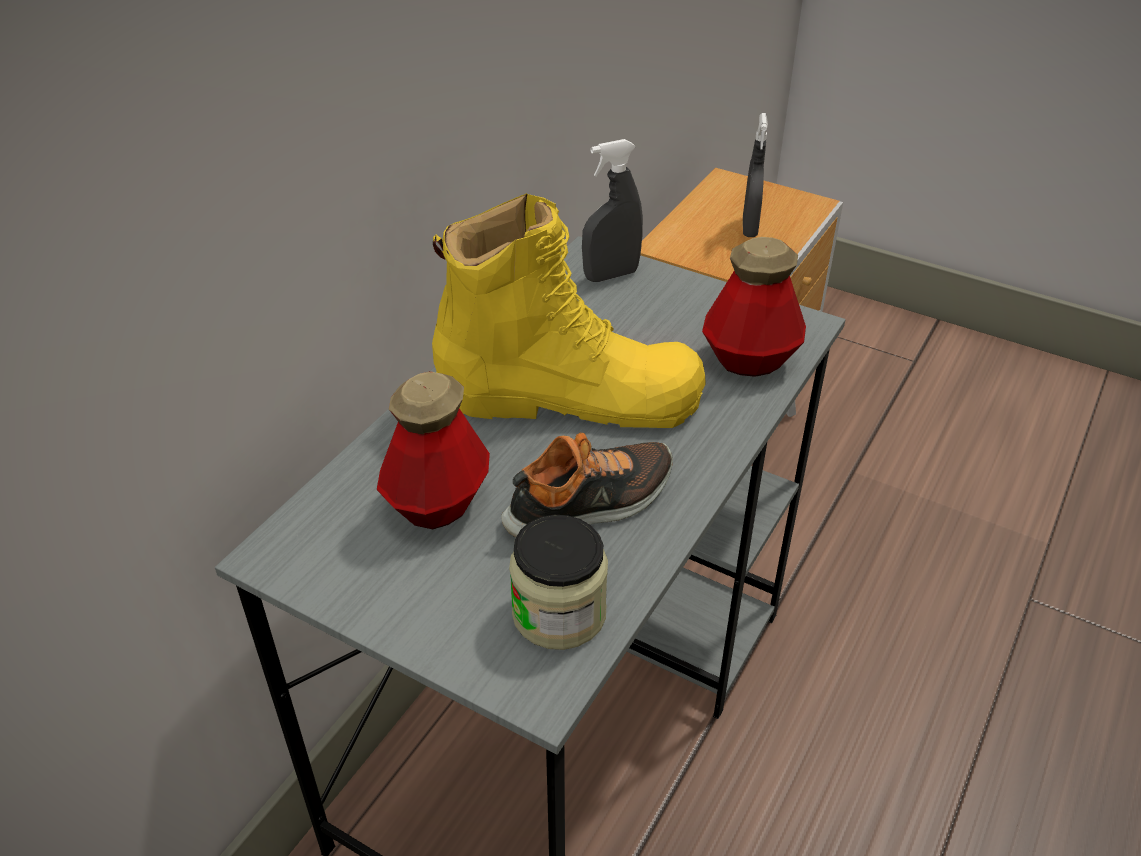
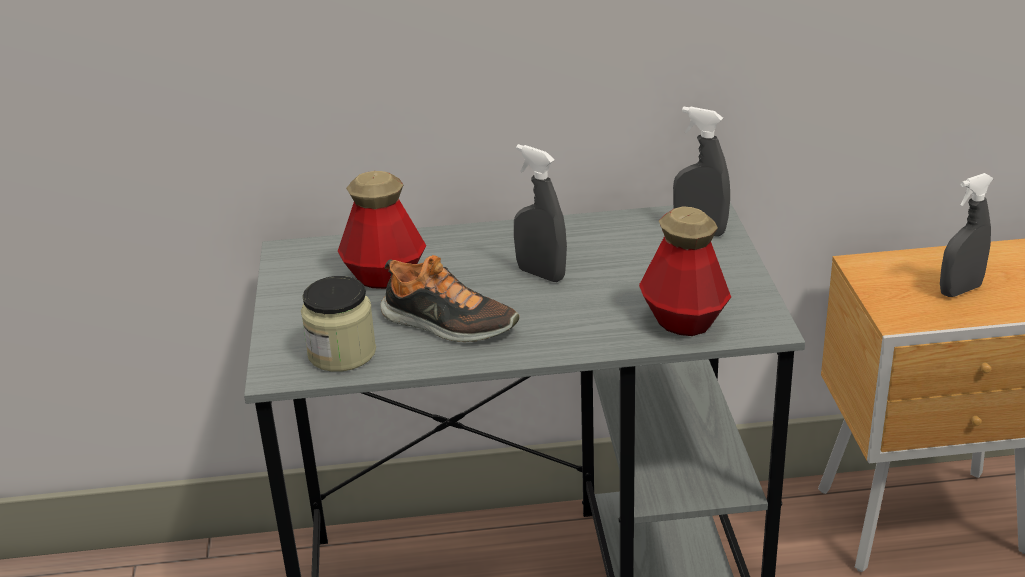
camera: 55 degrees right, 10 degrees down
yellow boot [432,193,706,428] -> grey spray bottle [514,144,567,282]

